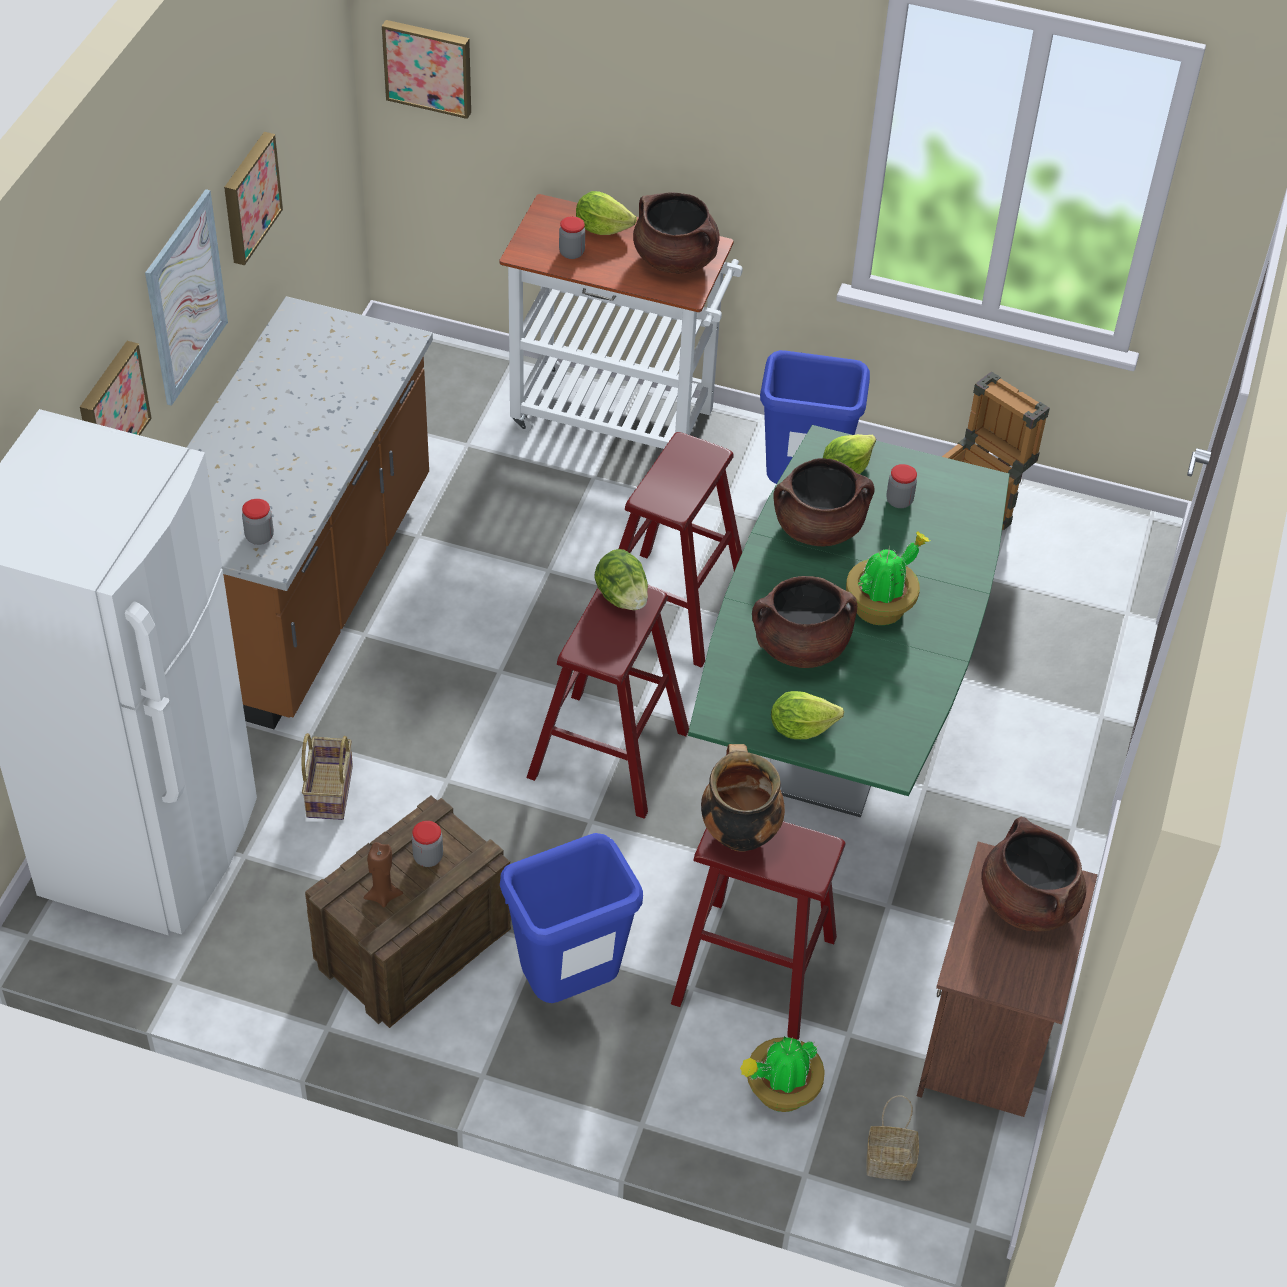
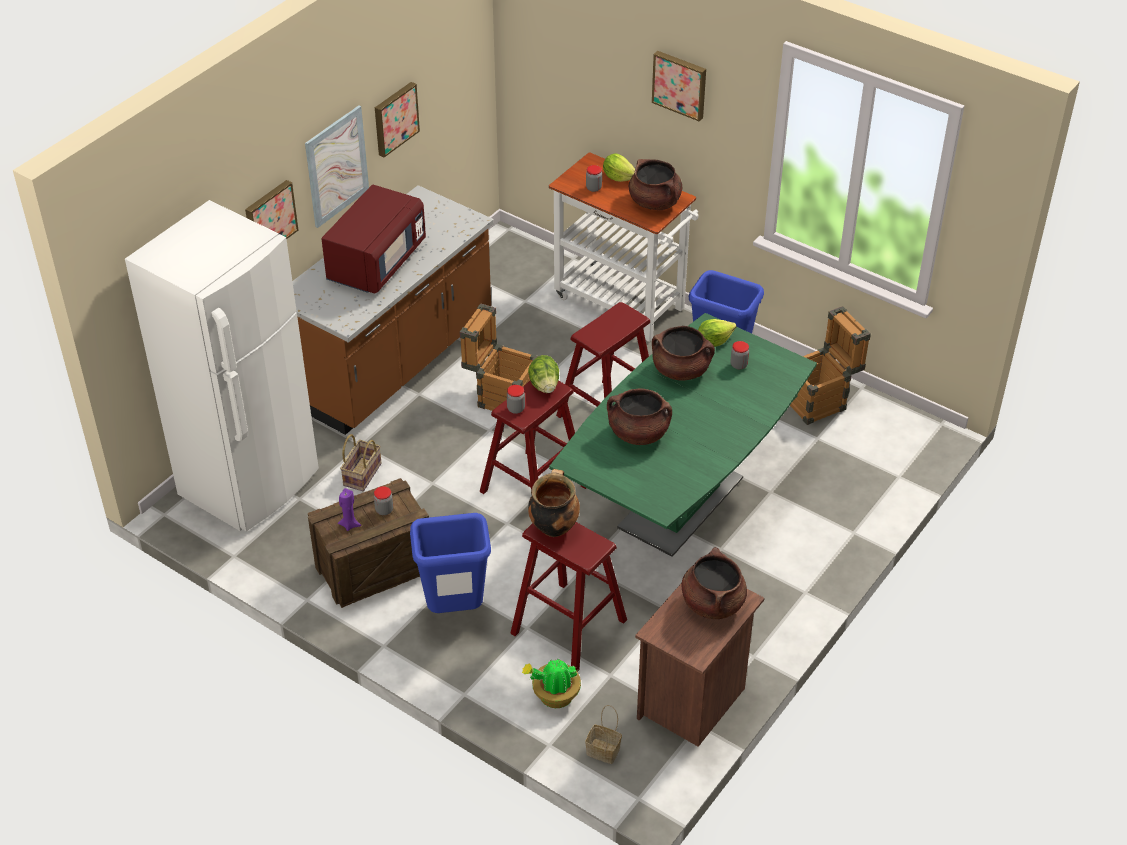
camera: 20 degrees right, 5 degrees down
jar [242,499,274,545] -> jar moved to [507,385,525,414]
brown candle [363,842,403,908] -> purple candle [338,488,361,531]
picture [382,20,471,119] -> picture moved to [652,51,706,121]
lettuce [771,691,844,739] -> none
potted plant [846,531,930,625] -> none
none -> red microwave [322,185,426,294]
none -> crate [460,303,538,411]

